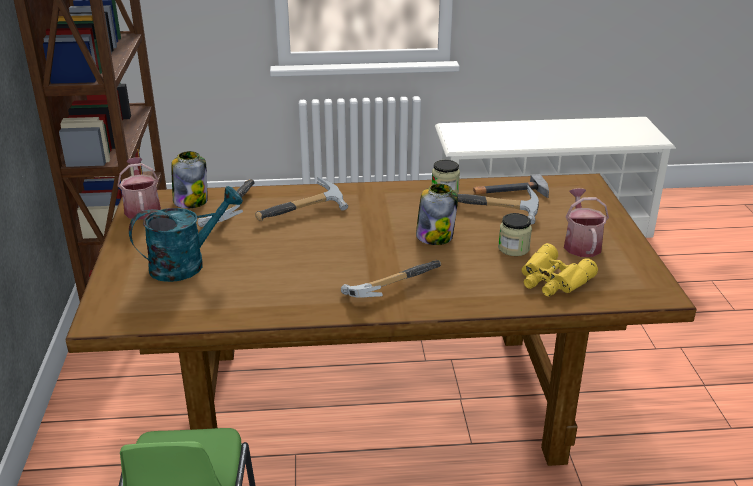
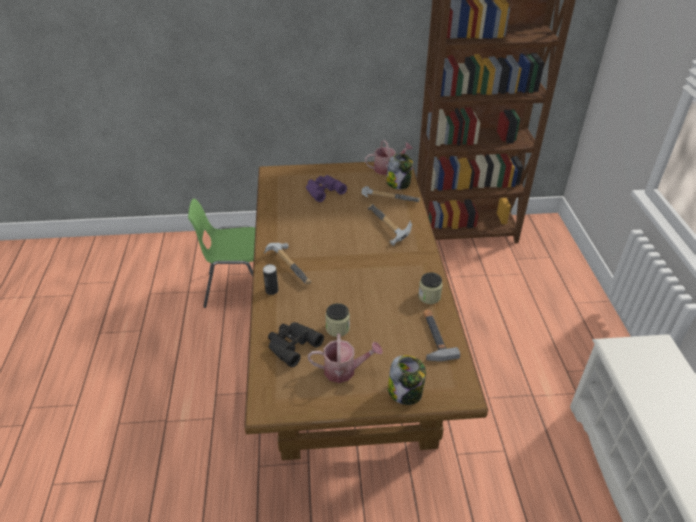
camera: 90 degrees right, 10 degrees up
turquoise watering can [129,186,243,282] -> purple binoculars [306,175,347,202]
jar [416,184,458,245] -> jar moved to [388,355,426,405]
hammer [457,185,539,225] -> none
yellow binoculars [522,243,598,297] -> black binoculars [268,322,324,367]
none -> can [263,264,278,295]

